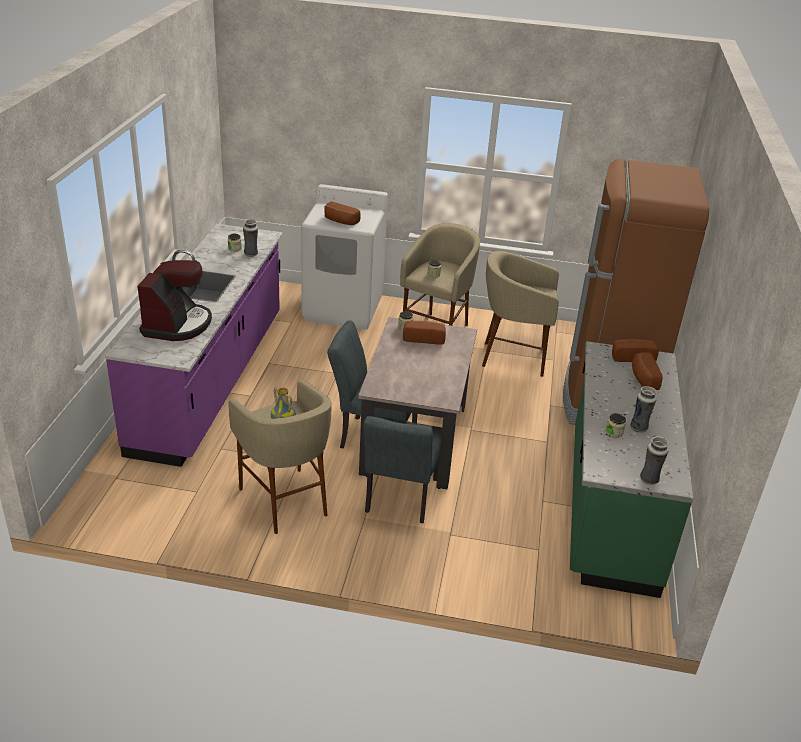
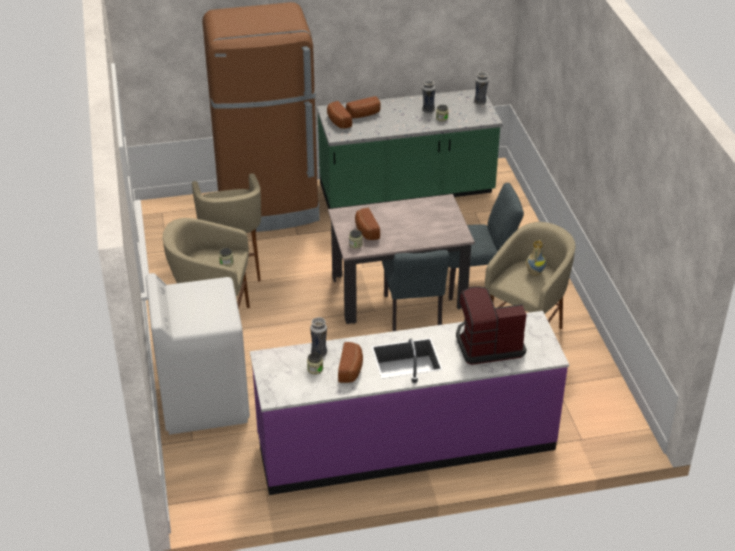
camera: 110 degrees left, 5 degrees up
bread [324,202,361,225] -> bread moved to [338,342,363,383]

